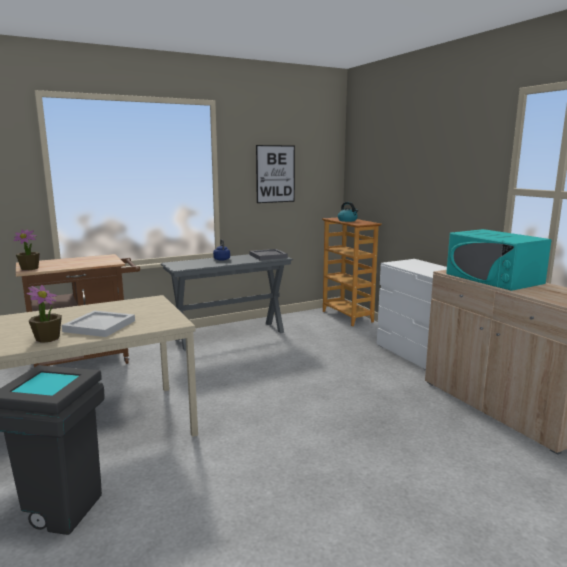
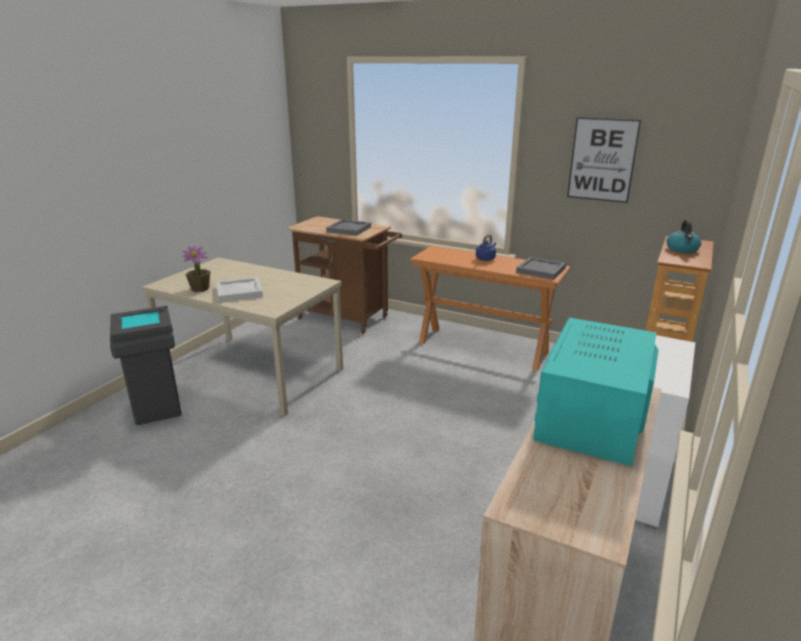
camera: 55 degrees right, 10 degrees up
potted plant [13,229,40,271] -> none
grey console table [161,254,293,351] -> orange console table [410,246,570,371]
none -> grey tray [326,219,371,236]

